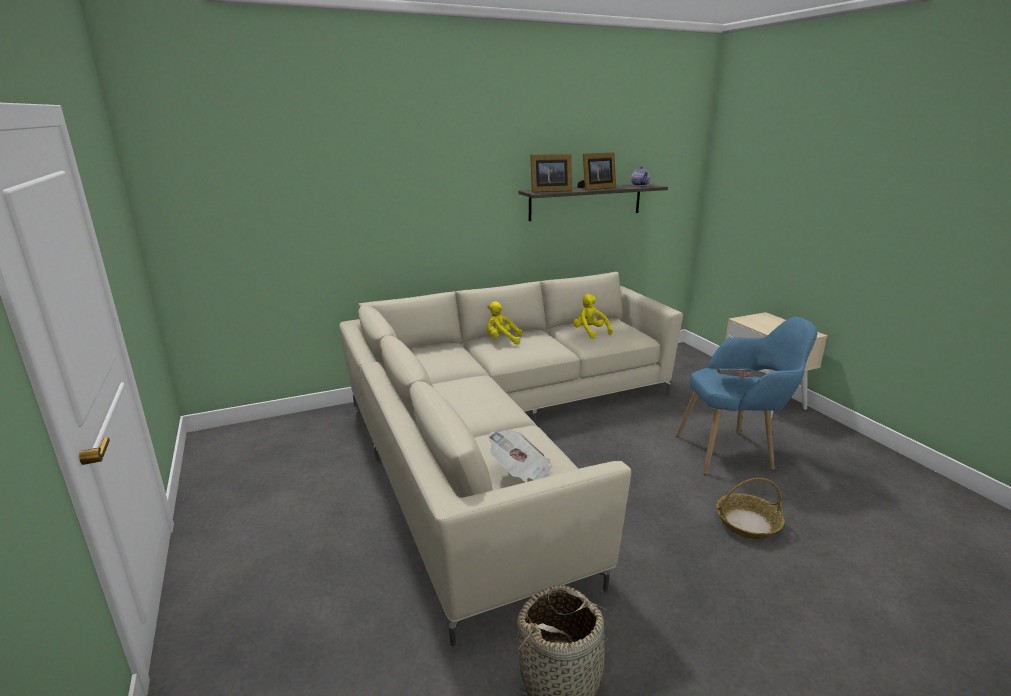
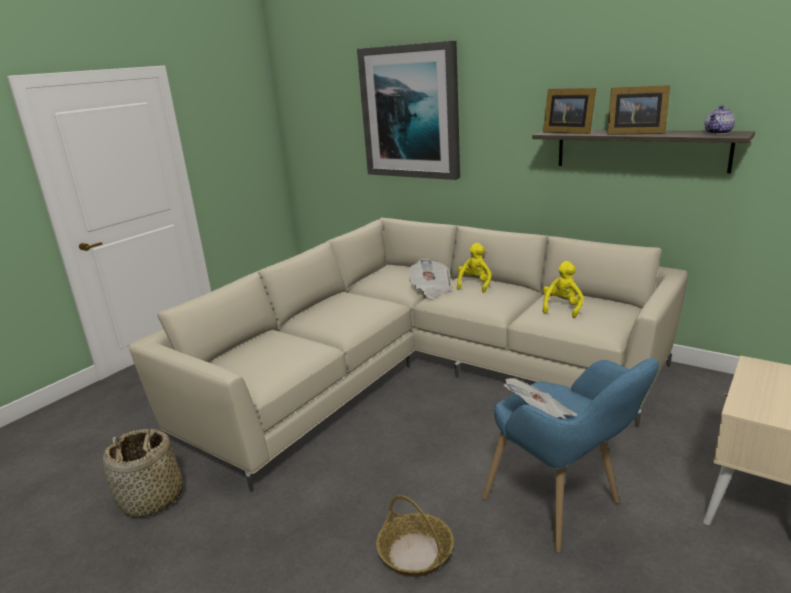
camera: 60 degrees right, 0 degrees up
yellow plush toy [487,302,523,344] -> yellow plush toy turned 45 degrees clockwise [457,243,492,293]
newspaper [488,430,551,482] -> newspaper moved to [409,259,451,298]
none -> picture [357,41,460,180]

